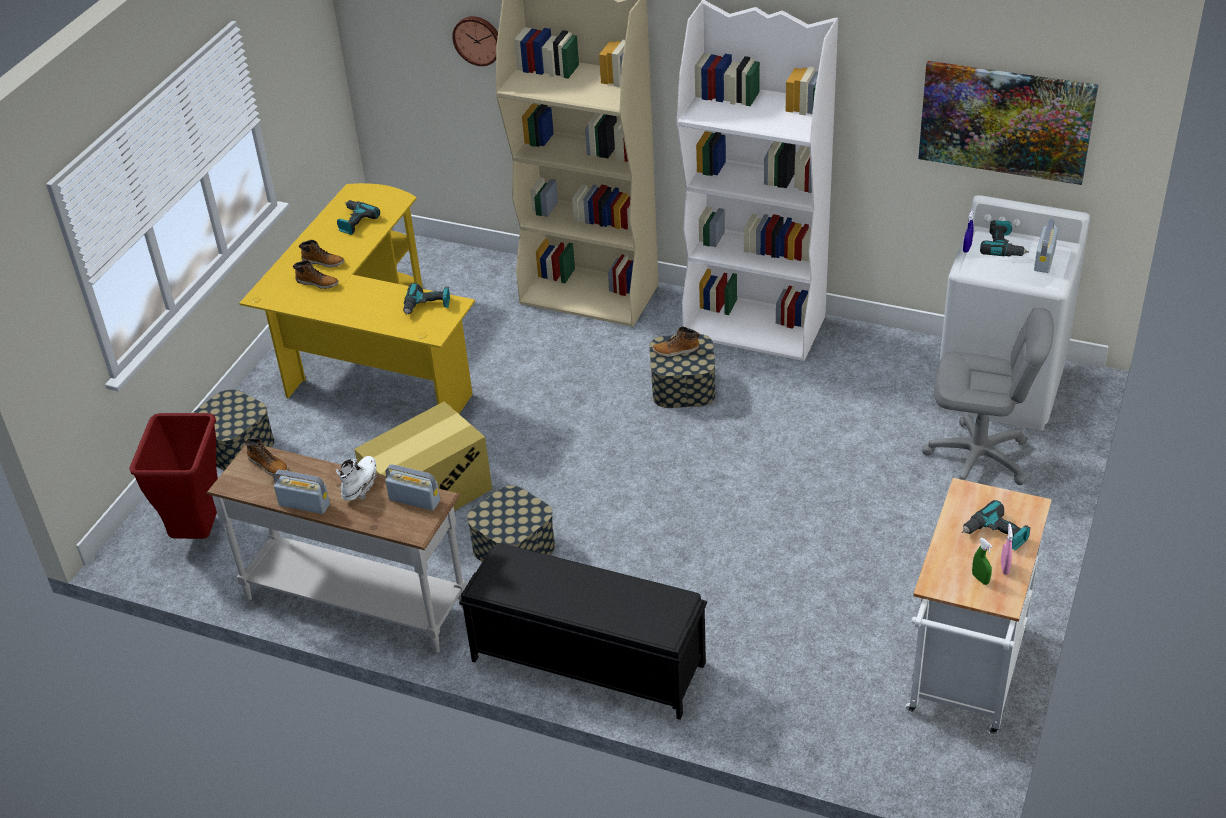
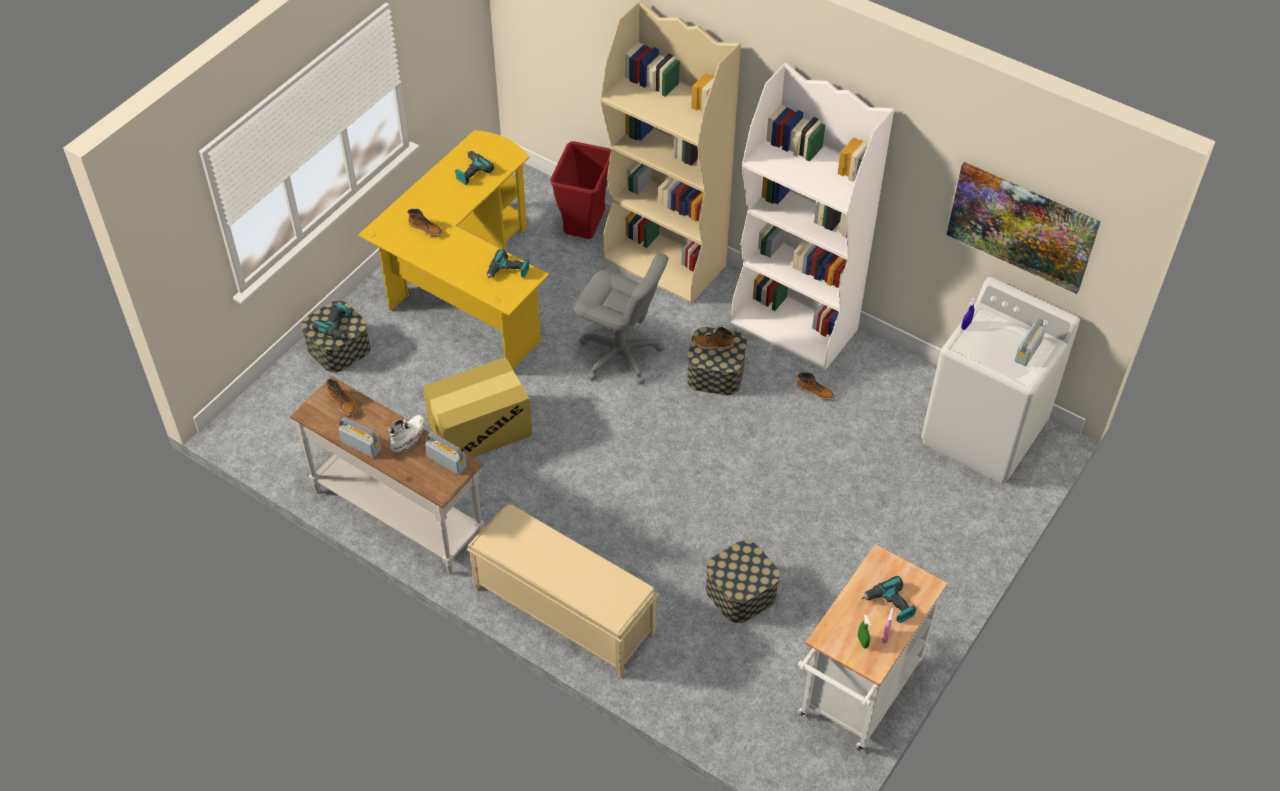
camera: 10 degrees right, 10 degrees up
red trash can [129,413,218,539] -> red trash can moved to [550,141,611,239]
boot [299,240,345,268] -> boot moved to [797,372,834,400]
wall clock [452,16,498,66] -> none
black bench [459,543,707,720] -> beige bench [467,504,659,678]
storage box [467,485,555,562] -> storage box moved to [706,540,780,623]
grey office chair [922,308,1054,485] -> grey office chair moved to [575,253,668,385]
power drill [980,220,1029,256] -> power drill moved to [312,303,349,339]

